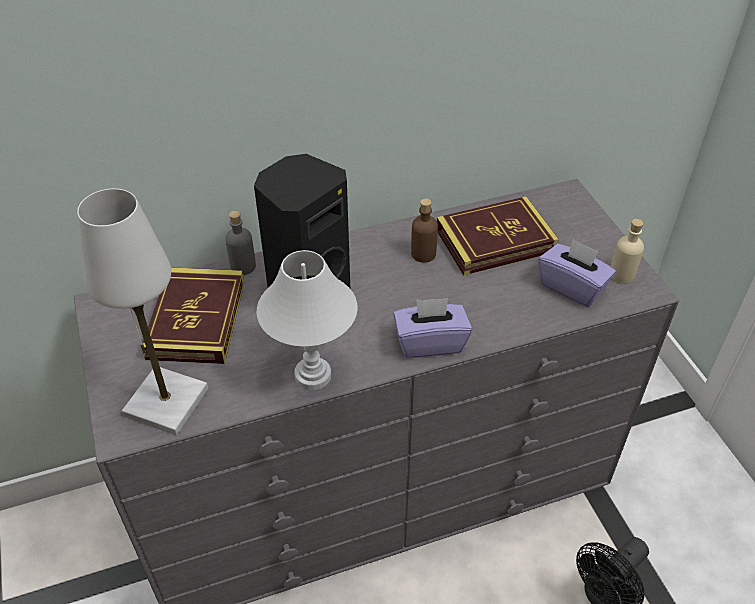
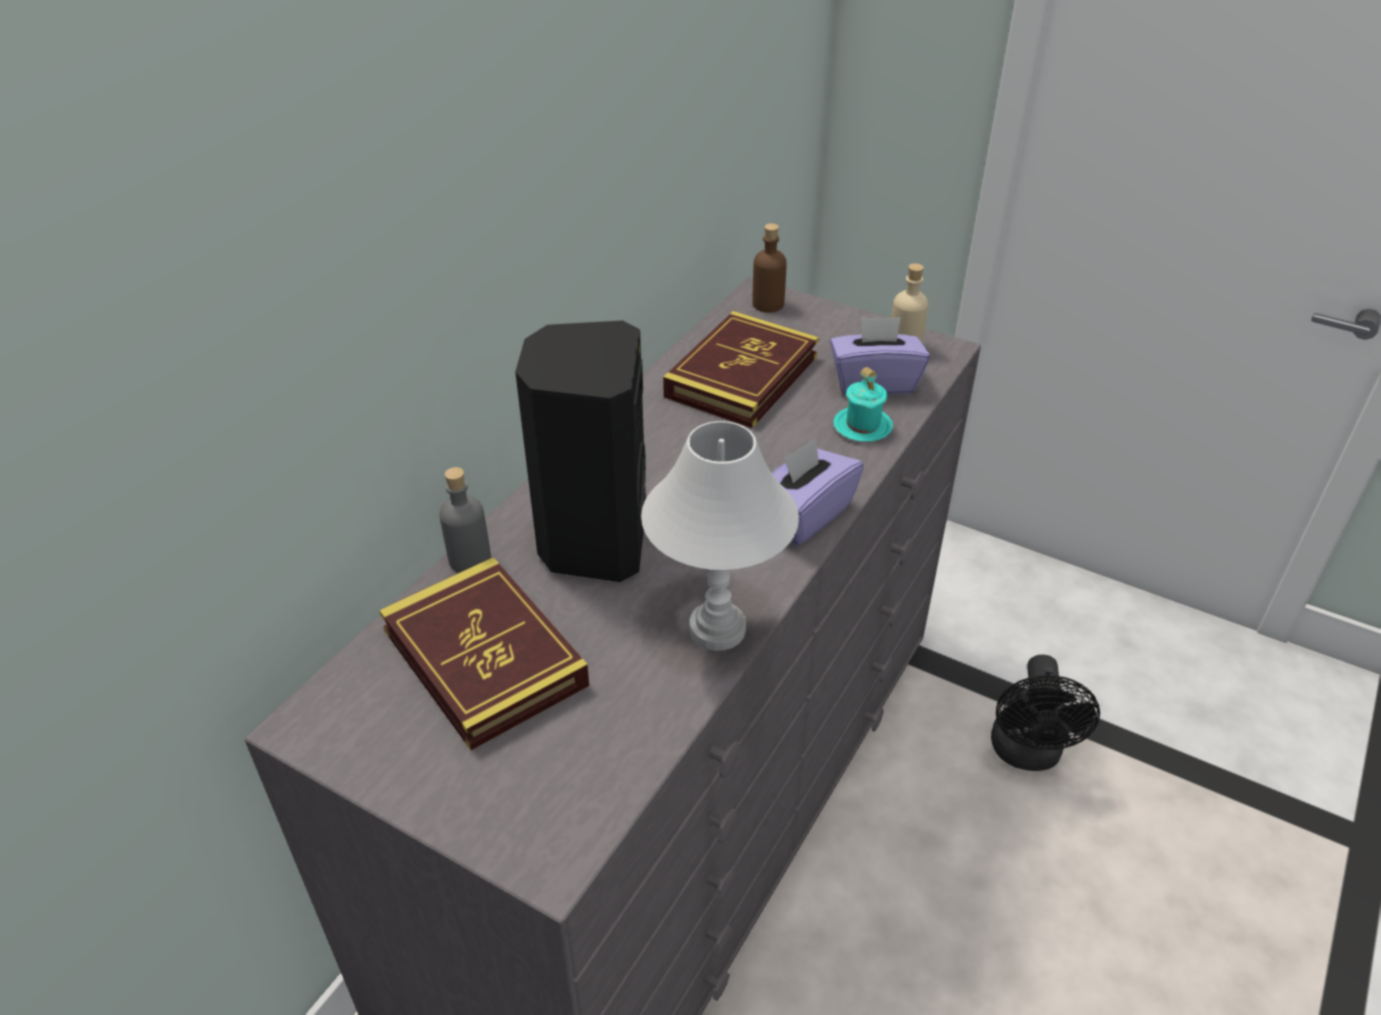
camera: 40 degrees left, 5 degrees down
white table lamp [77,189,208,435] -> none
brown bottle [411,198,438,263] -> brown bottle moved to [752,223,787,313]
none -> turquoise mug [833,367,893,442]

